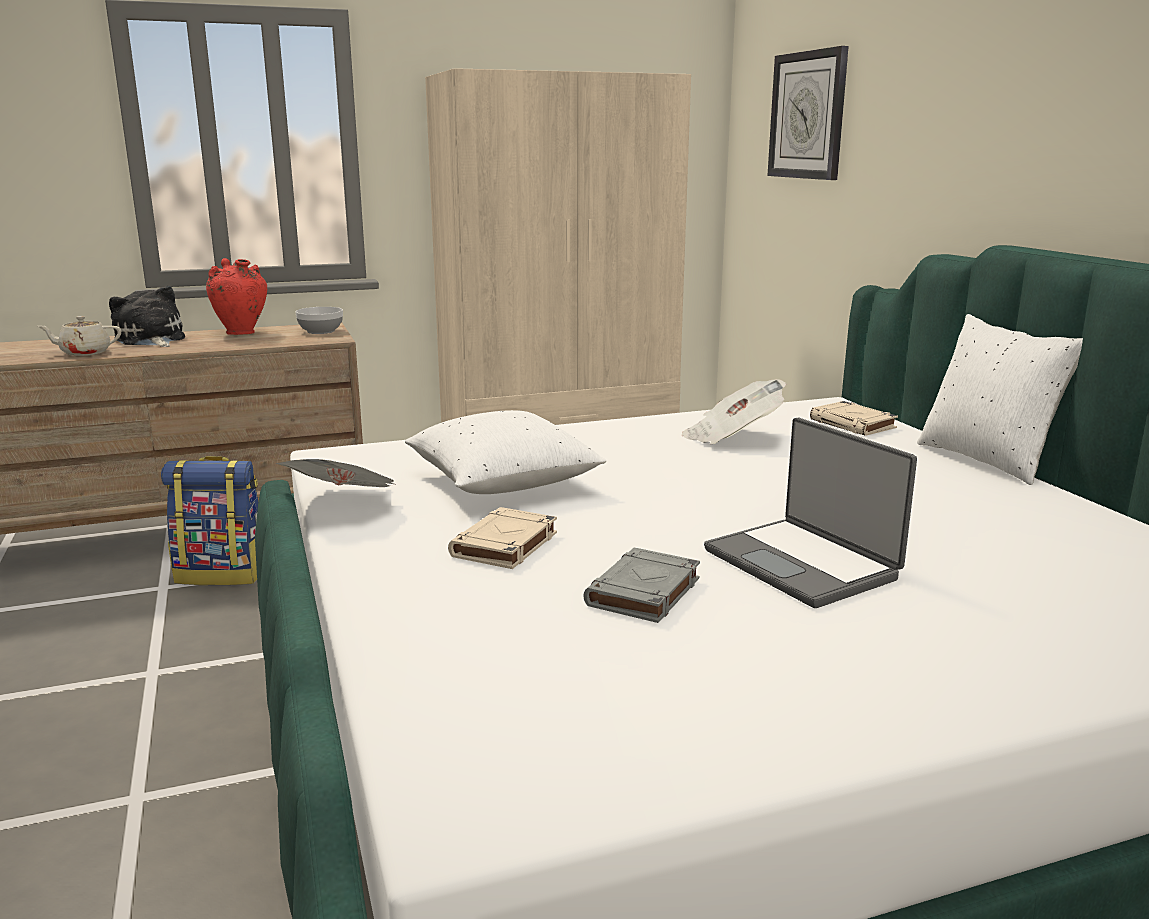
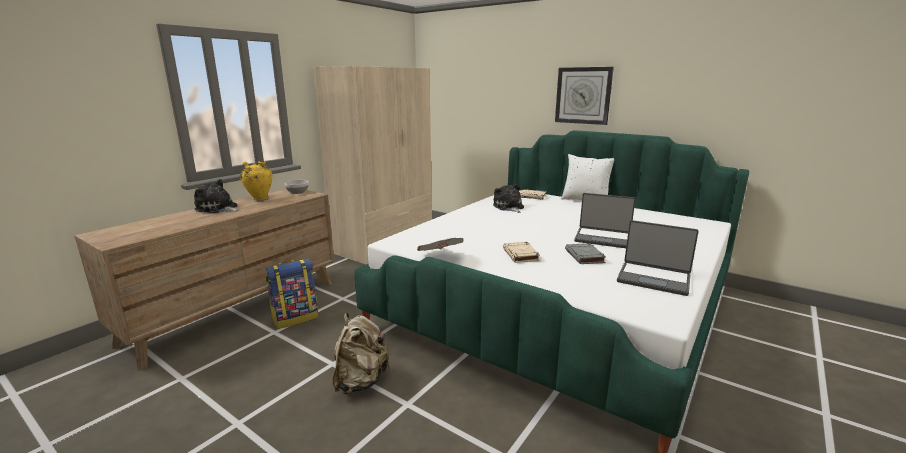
camera: 35 degrees left, 0 degrees up
beige teapot [38,316,121,356] -> none
red vase [206,258,267,335] -> yellow vase [240,161,272,200]
white pillow [405,410,606,494] -> none
newspaper [682,379,787,444] -> plush toy [493,184,524,213]
wall clock [767,46,849,180] -> wall clock moved to [555,67,614,125]
none -> beige backpack [333,313,390,395]
none -> laptop [617,220,699,296]

